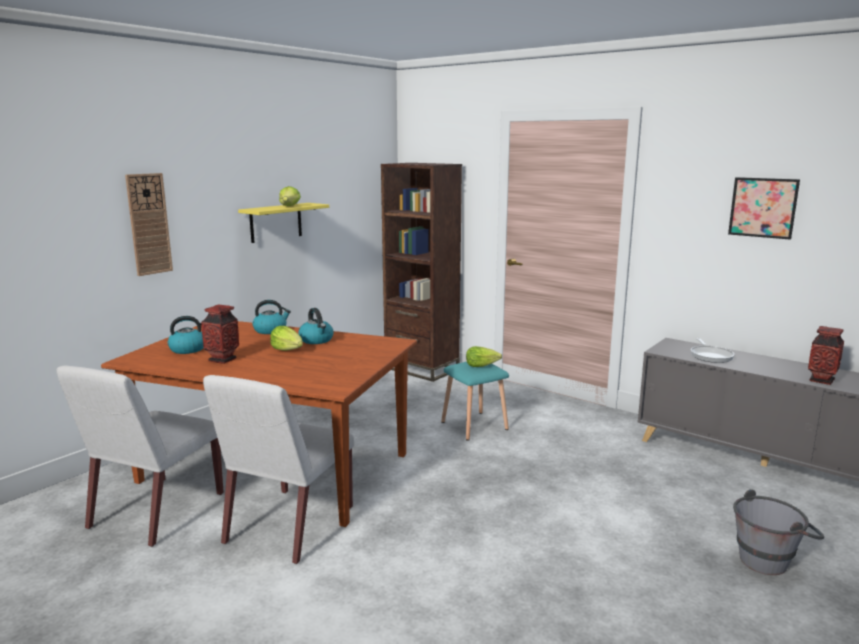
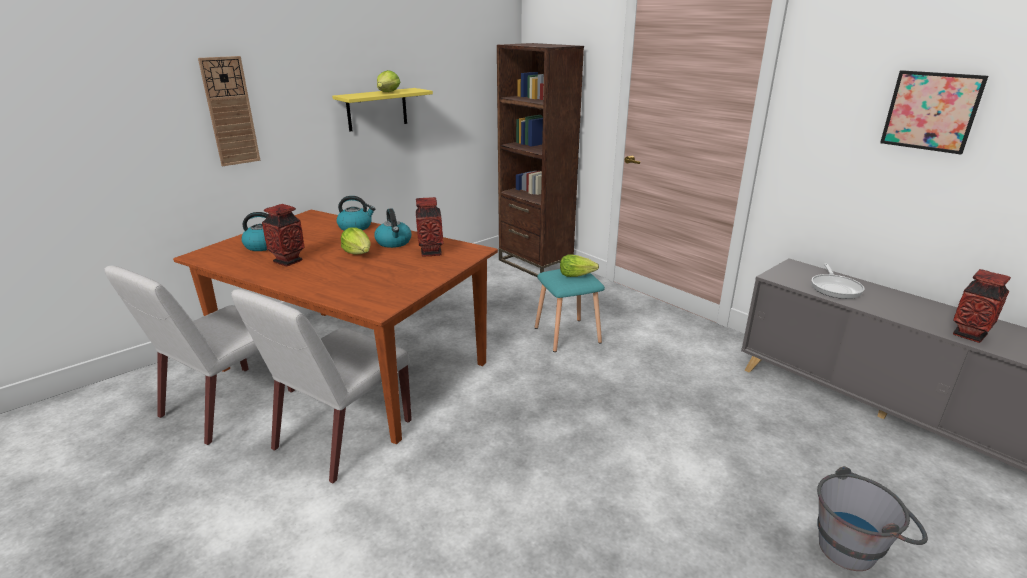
camera: 10 degrees right, 10 degrees up
none -> vase [416,197,444,257]

